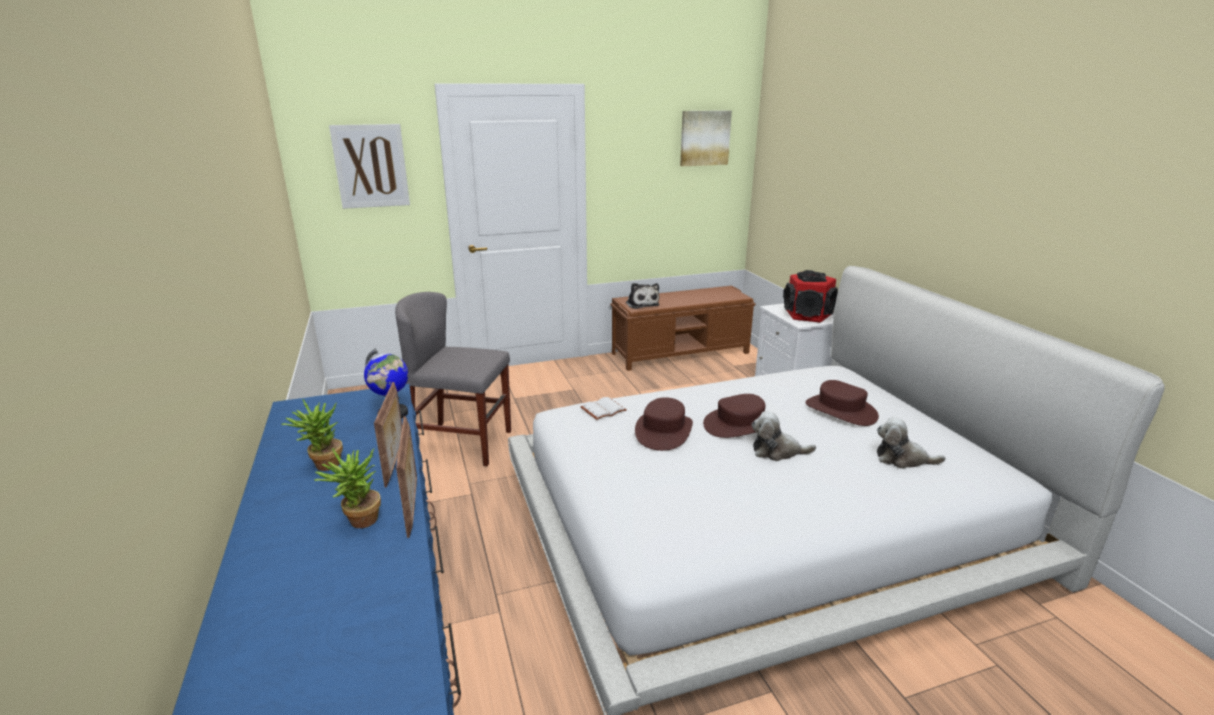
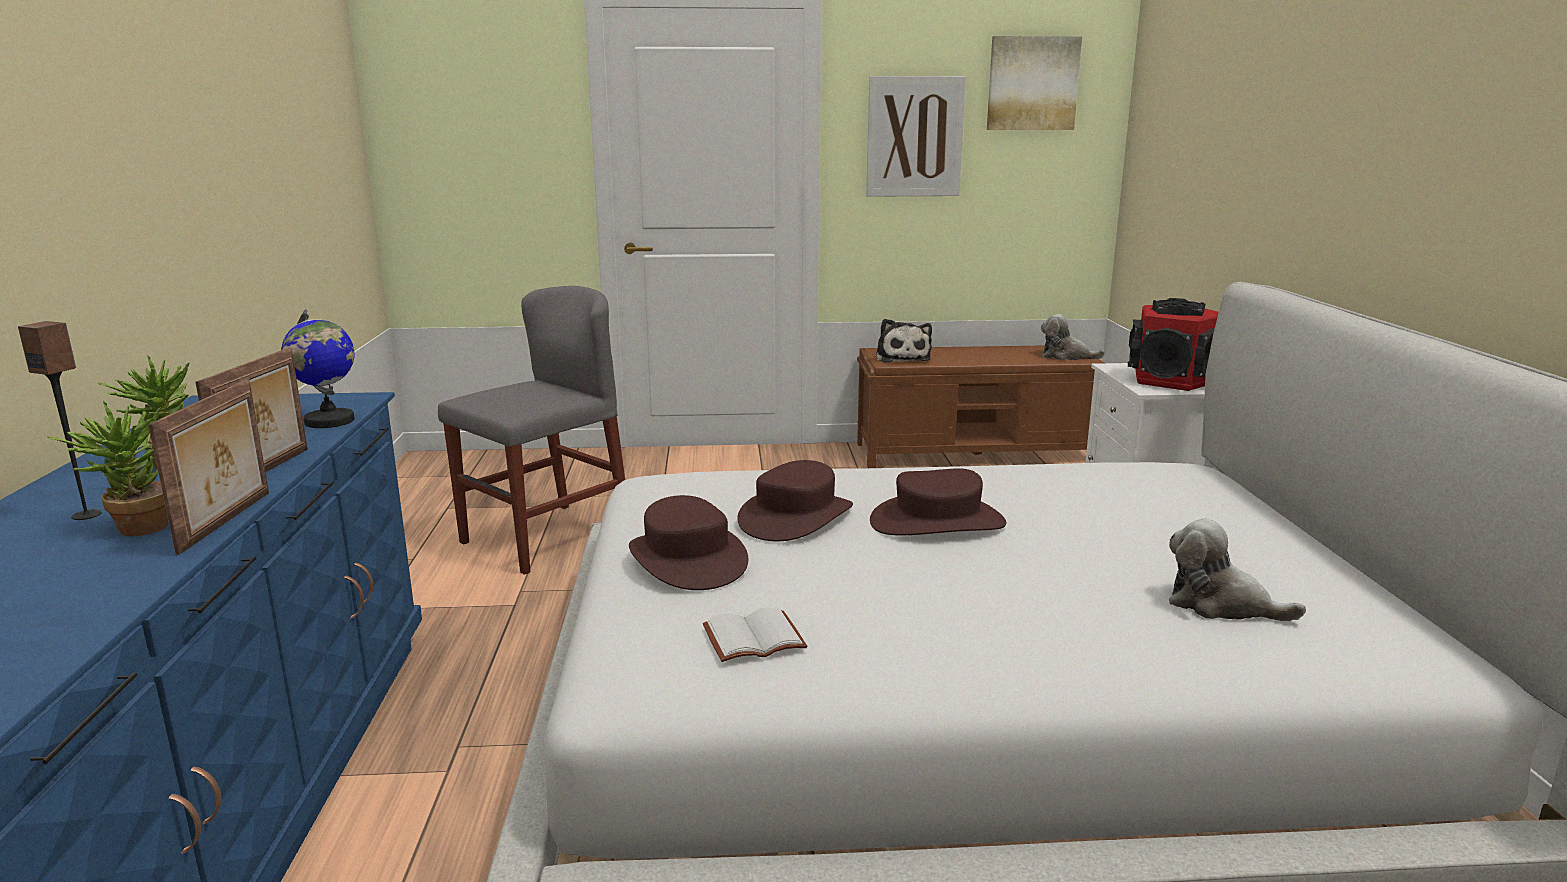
camera: 15 degrees right, 5 degrees down
picture [329,124,410,209] -> picture moved to [866,76,966,197]
grey chair [395,292,511,466] -> grey chair turned 105 degrees clockwise [438,286,625,575]
white book [581,397,627,420] -> white book moved to [703,607,808,662]
plush toy [752,411,816,461] -> plush toy moved to [1041,314,1105,360]
brown hat [805,380,879,426] -> brown hat moved to [629,495,748,590]
none -> speaker [18,321,102,520]

